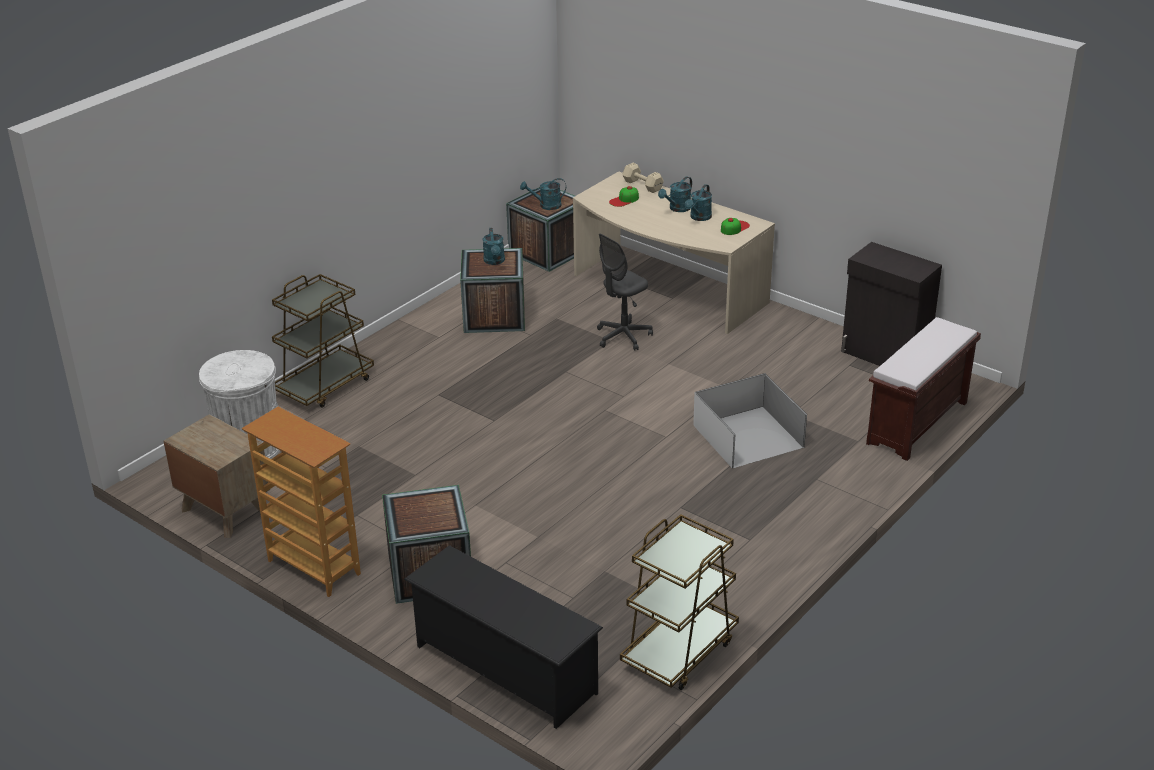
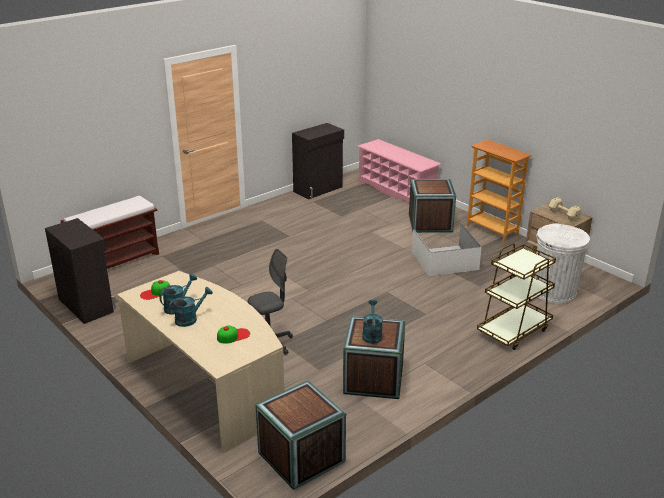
camera: 170 degrees left, 5 degrees down
black shoe rack [404,545,603,729] -> pink shoe rack [358,139,442,203]
turquoise watering can [520,178,566,210] -> none
brown cart [620,514,739,690] -> black cabinet [292,123,344,199]
beige dumbbell [622,163,664,193] -> beige dumbbell moved to [549,197,582,222]
white storage box [693,373,807,468] -> white storage box moved to [412,224,482,276]

